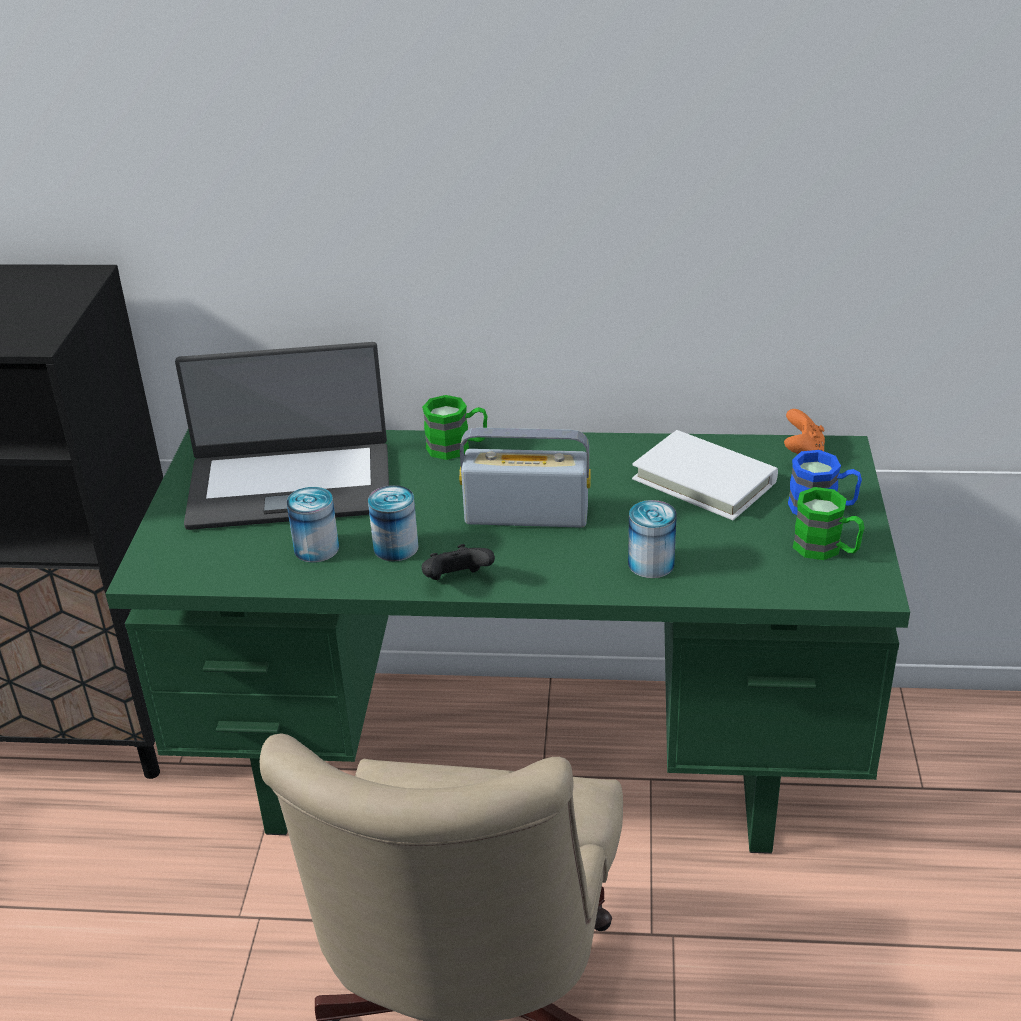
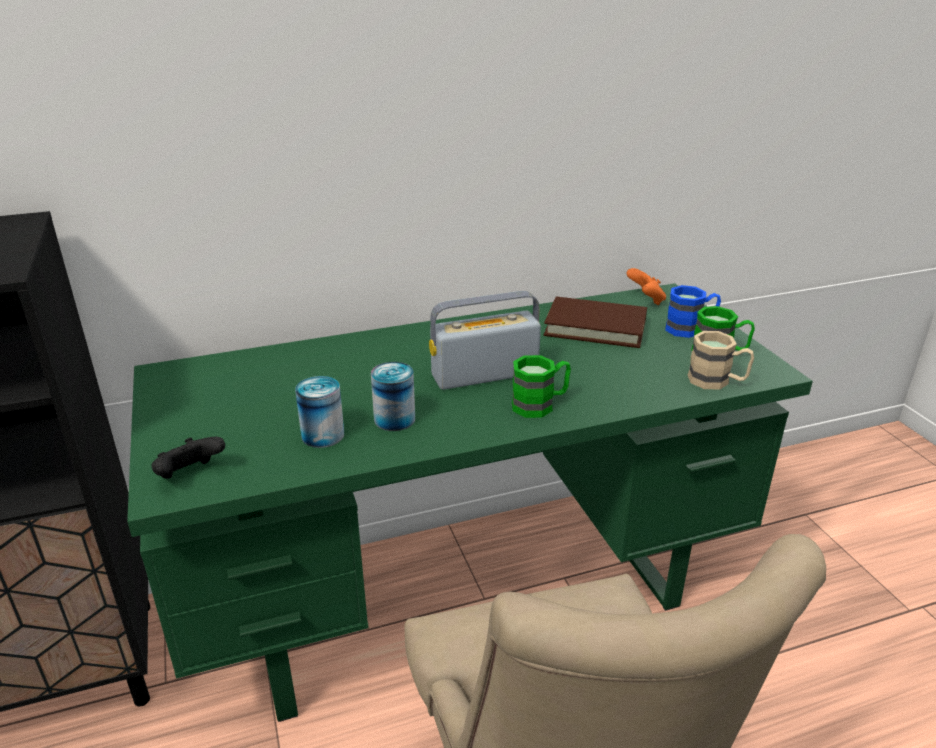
camera: 25 degrees left, 5 degrees down
laptop [175,342,389,530] -> none
green mug [422,395,487,460] -> green mug moved to [512,355,571,418]
black game controller [422,544,495,580] -> black game controller moved to [151,437,225,479]
can [628,500,677,578] -> none
white book [632,430,778,520] -> brown book [544,297,647,348]
none -> beige mug [688,331,754,390]

